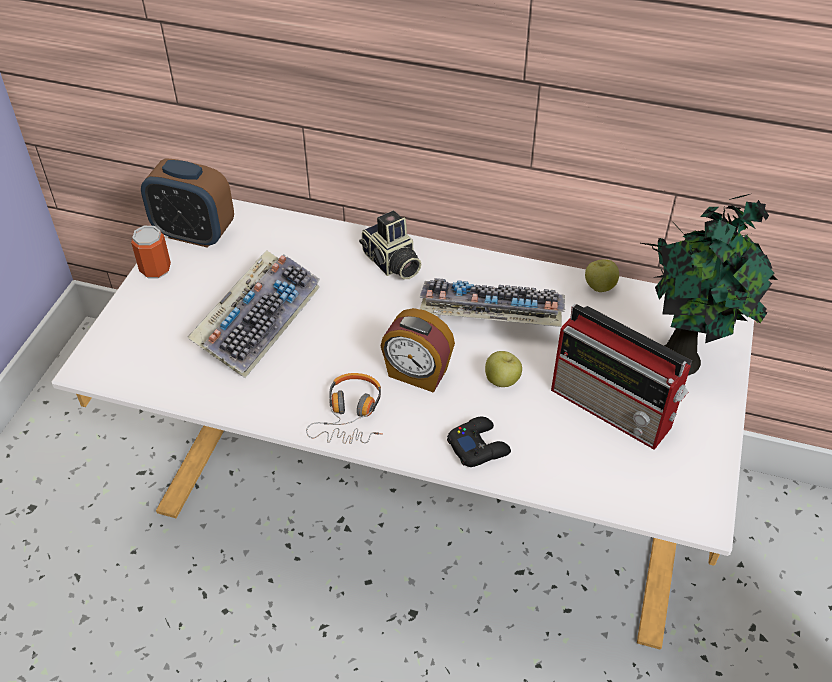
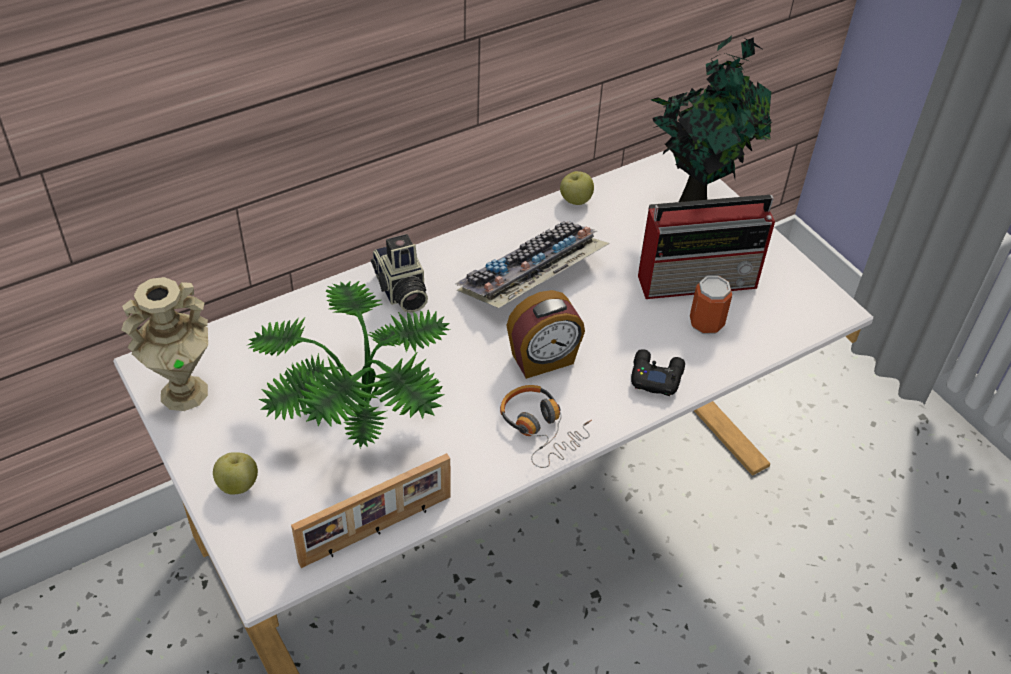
camera: 50 degrees left, 0 degrees up
can [131,226,171,278] -> can moved to [690,276,732,334]
alarm clock [141,158,234,248] -> beige vase [121,277,208,411]
keyboard [187,250,320,378] -> potted plant [248,281,450,448]
camera [359,211,421,279] -> camera turned 60 degrees clockwise [371,234,428,313]
apple [485,351,522,387] -> apple moved to [213,452,258,494]
none -> picture frame [291,453,451,568]

